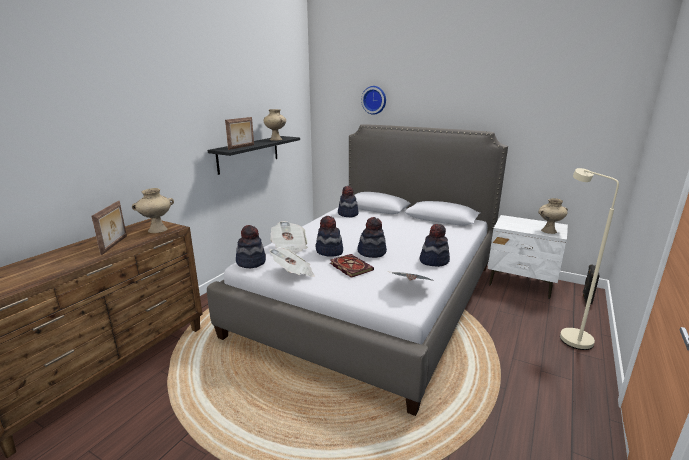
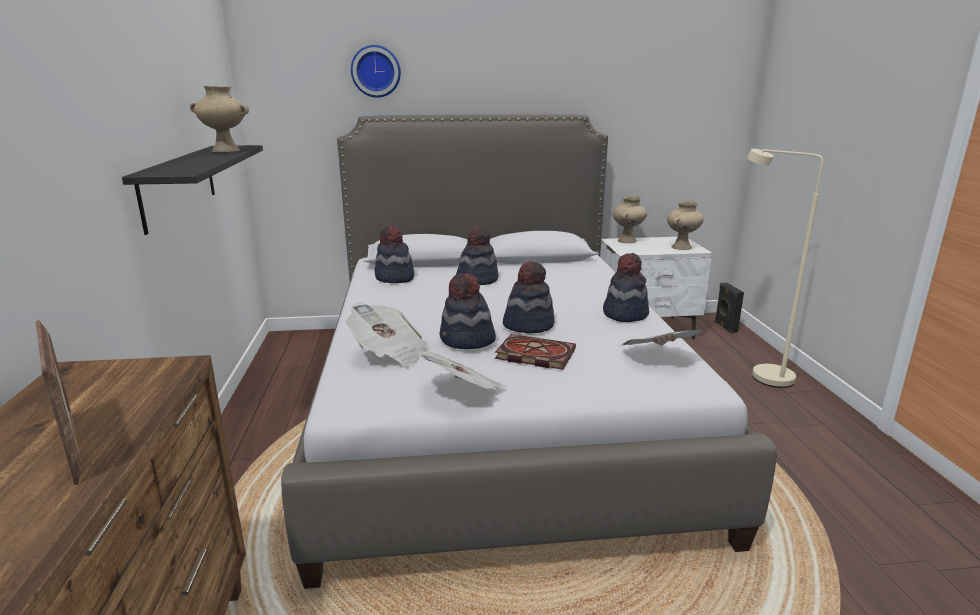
camera: 35 degrees left, 0 degrees up
beige vase [132,188,174,233] -> beige vase moved to [613,196,647,243]
picture frame [225,117,254,150] -> none
hat [236,225,266,268] -> hat moved to [456,227,499,285]

